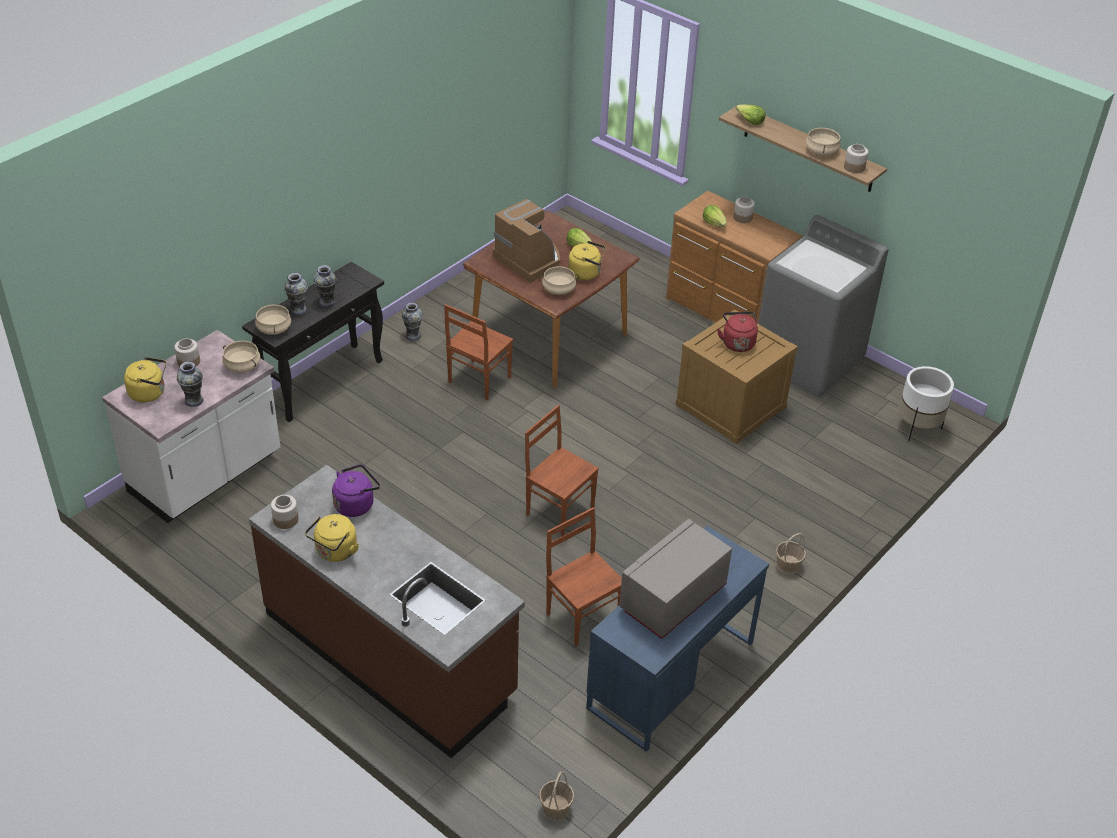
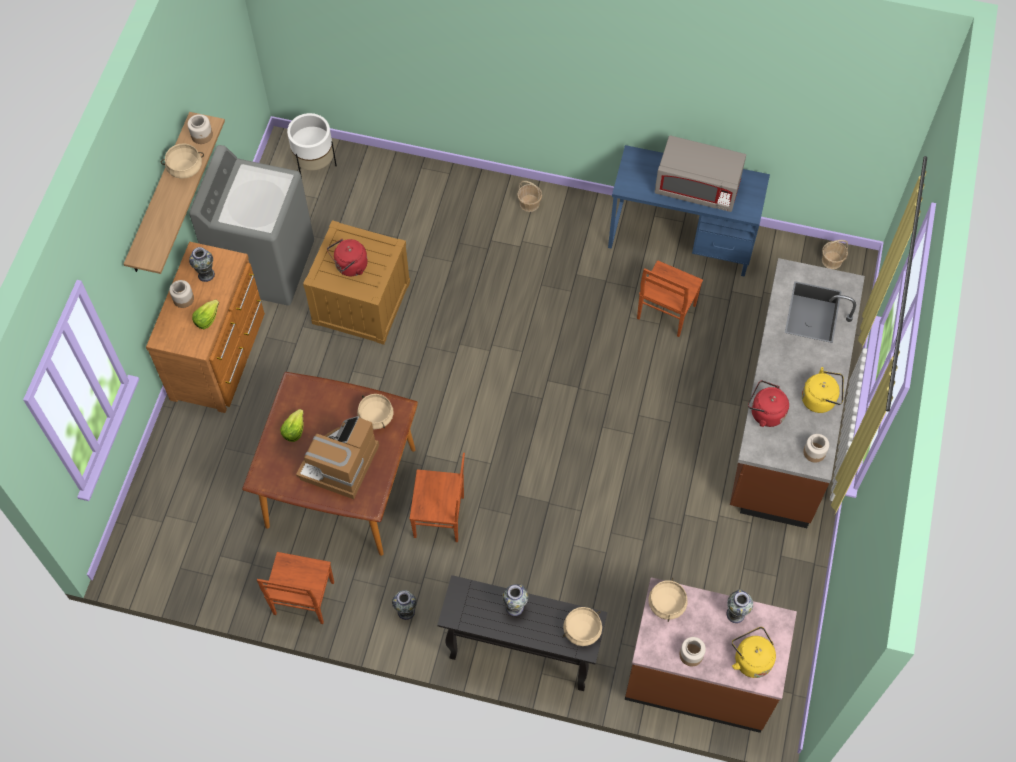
camera: 115 degrees left, 20 degrees up
white counter [102,330,280,523] -> brown counter [625,577,797,733]
vase [284,273,308,315] -> vase moved to [189,247,215,282]
purple kettle [332,464,380,517] -> red kettle [748,380,789,427]
brown chair [525,405,599,536] -> brown chair moved to [257,552,334,624]
yellow kettle [568,241,606,280] -> none
lettuce [736,105,765,125] -> none

